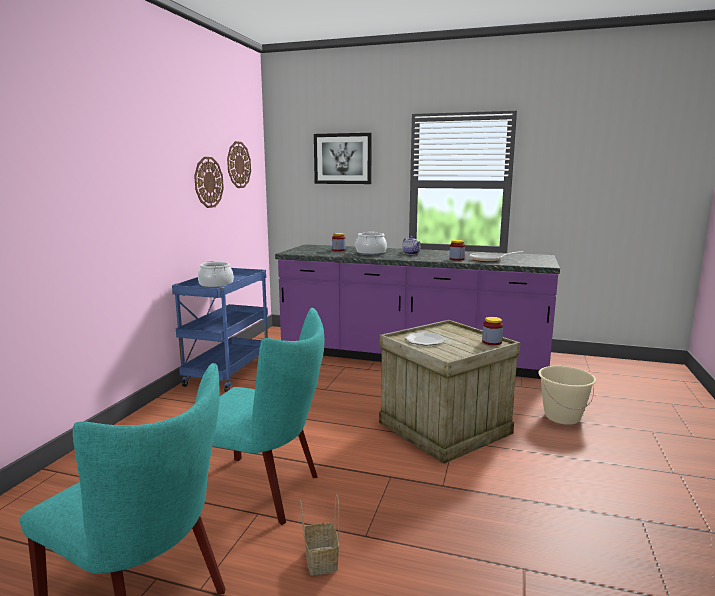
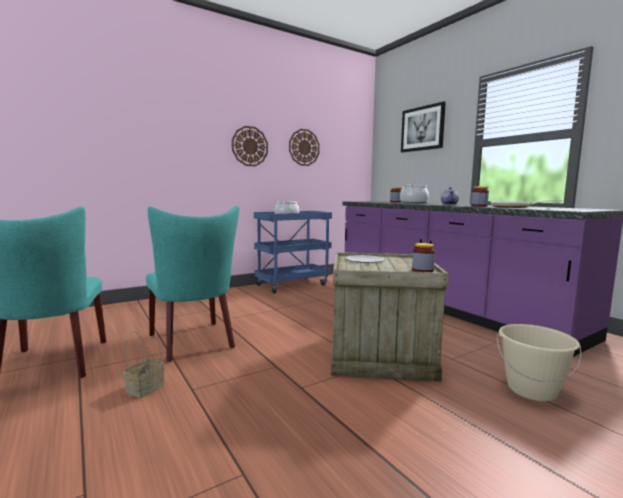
camera: 40 degrees right, 5 degrees down
wall clock [227,141,251,188] -> wall clock moved to [232,126,268,166]

